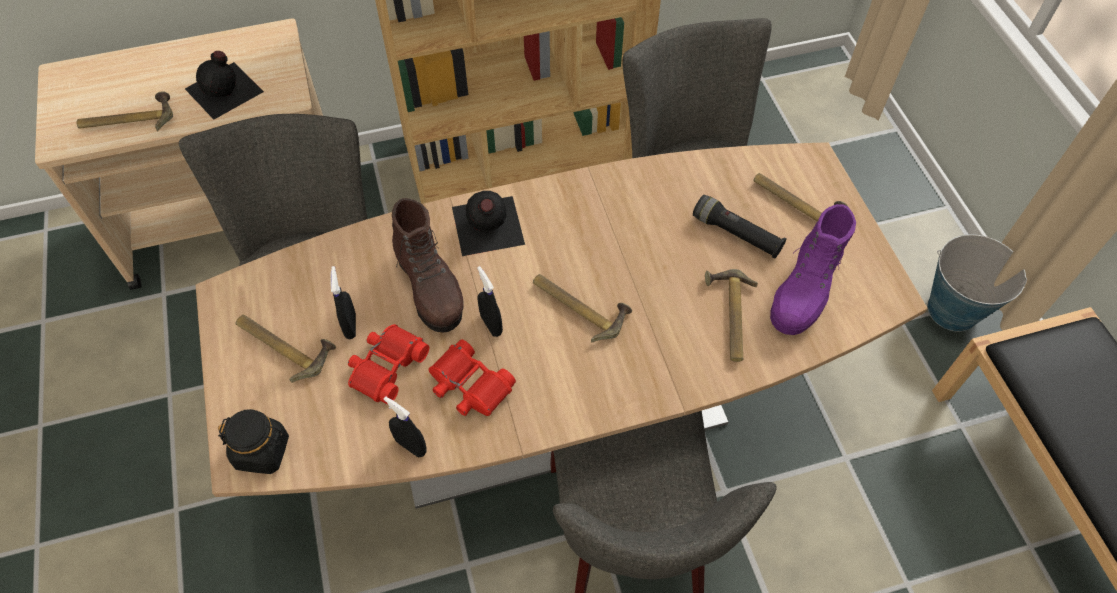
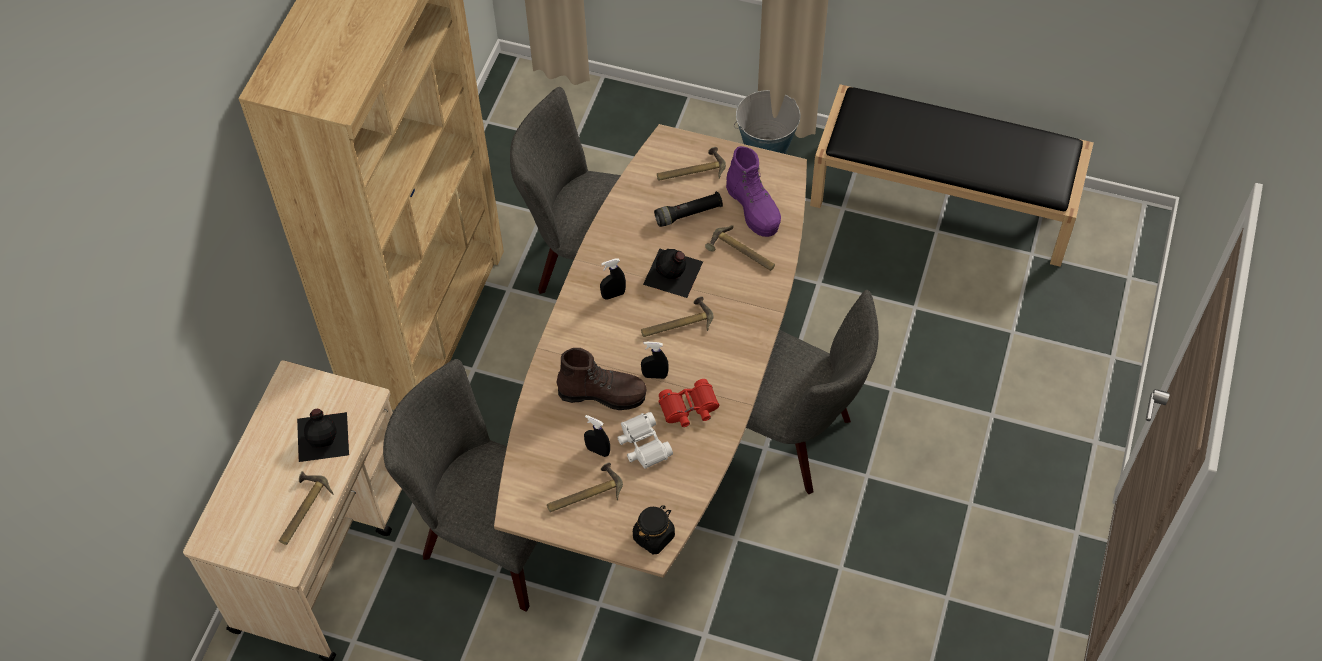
camera: 55 degrees left, 0 degrees up
red binoculars [348,324,429,404] -> white binoculars [617,412,673,469]
black spray bottle [384,396,427,457] -> black spray bottle moved to [600,258,626,300]
black bottle [452,191,525,256] -> black bottle moved to [643,249,703,298]

